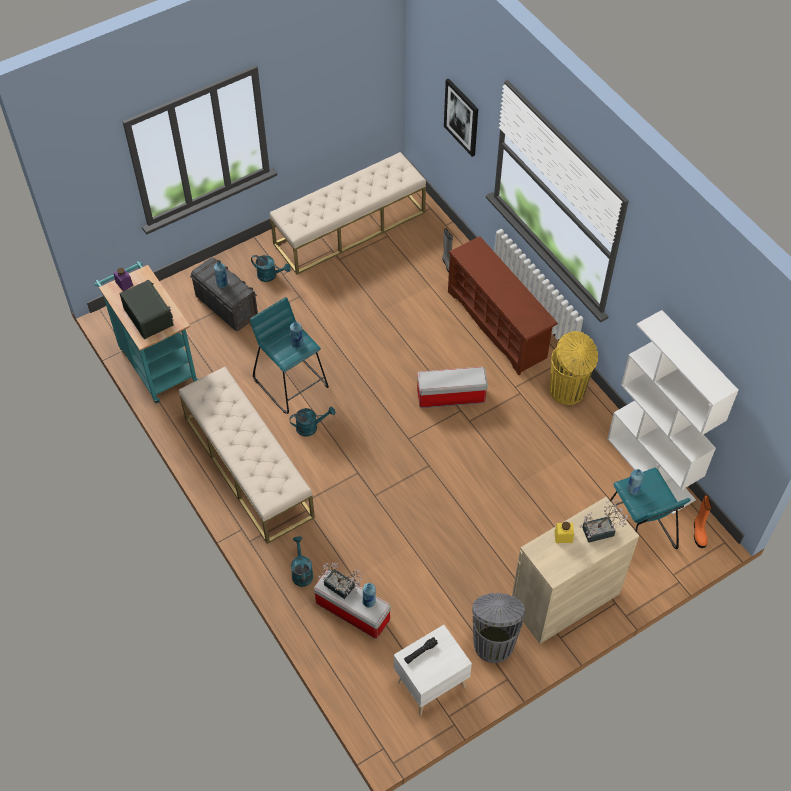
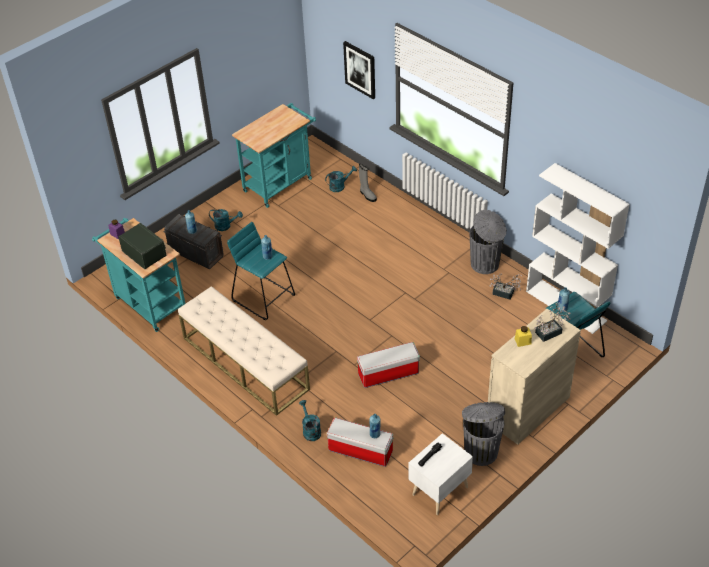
camera: 10 degrees left, 10 degrees down
beige bench [270,152,426,275] -> turquoise cart [232,103,316,208]
turquoise watering can [290,407,335,437] -> turquoise watering can moved to [325,166,357,192]
potted plant [318,563,363,599] -> potted plant moved to [489,273,522,300]
storage box [417,367,488,408] -> storage box moved to [357,342,420,388]
brown shoe rack [448,236,558,375] -> none
yellow trash can [550,331,598,405] -> grey trash can [469,210,507,274]
orange boot [694,495,711,548] -> none

